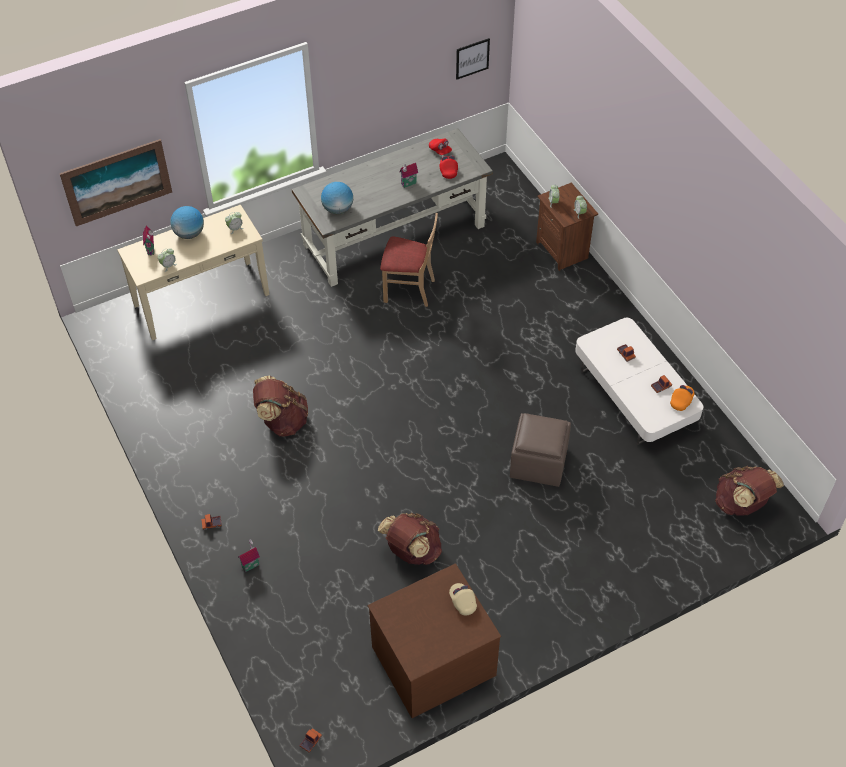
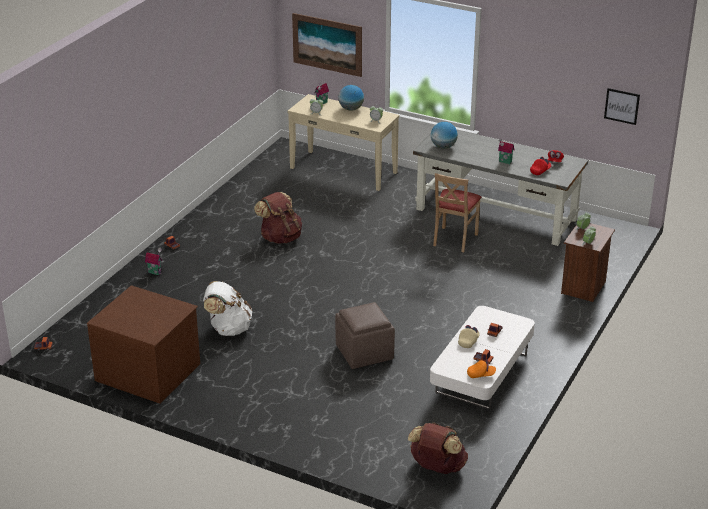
camera: 55 degrees right, 20 degrees down
brown backpack [378,513,442,565] -> white backpack [203,281,252,336]
beige chair [380,213,438,307] -> beige chair turned 45 degrees clockwise [433,173,481,252]
beige cap [449,583,477,616] -> beige cap moved to [458,325,480,348]

